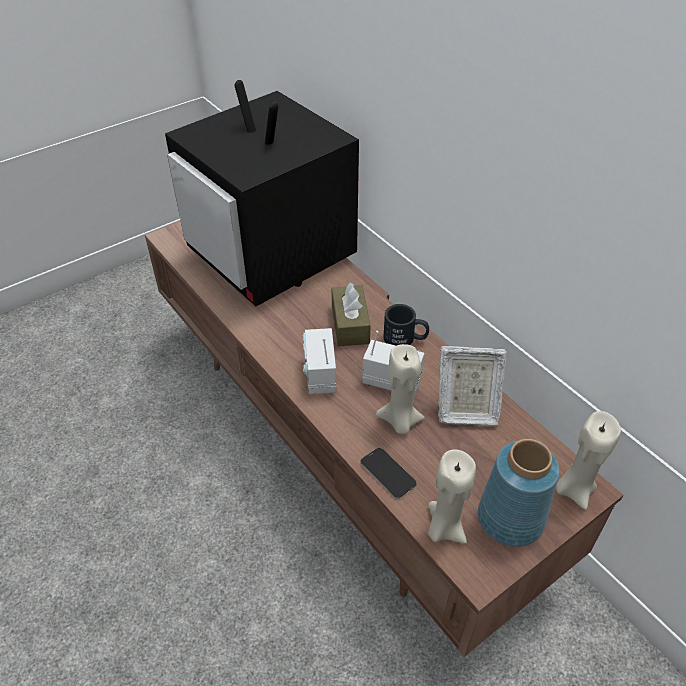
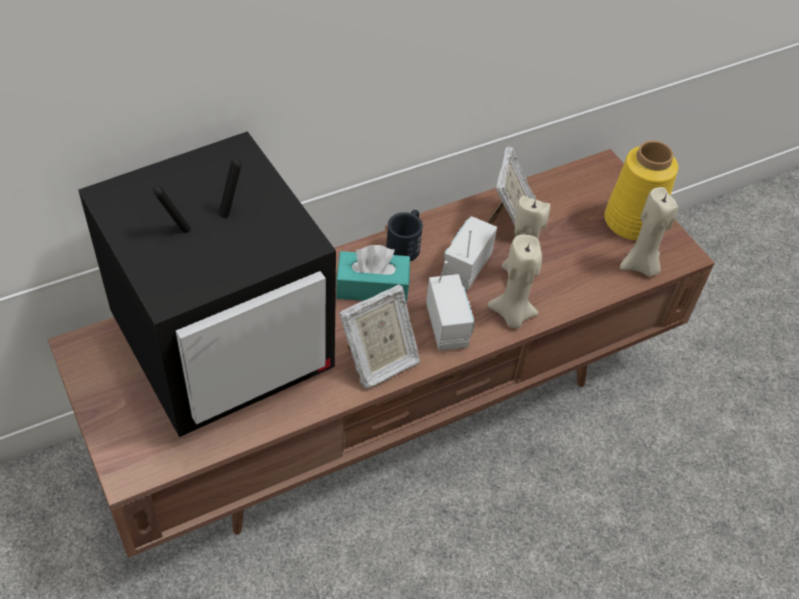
camera: 85 degrees left, 5 degrees up
radio [303,328,336,394] -> radio turned 105 degrees counterclockwise [426,261,474,351]
brown tissue box [332,282,371,347] -> turquoise tissue box [336,245,410,303]
phone [360,448,417,499] -> none
blue vase [478,439,559,547] -> yellow vase [604,140,678,240]
beige candle [556,411,621,510] -> beige candle moved to [488,235,542,328]
none -> picture frame [339,284,420,388]

